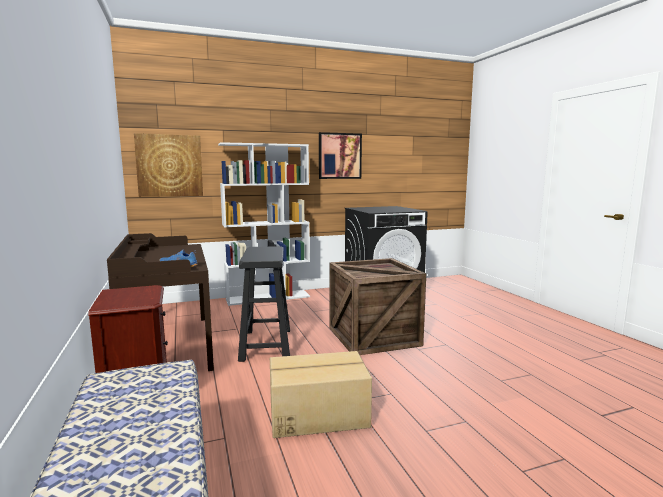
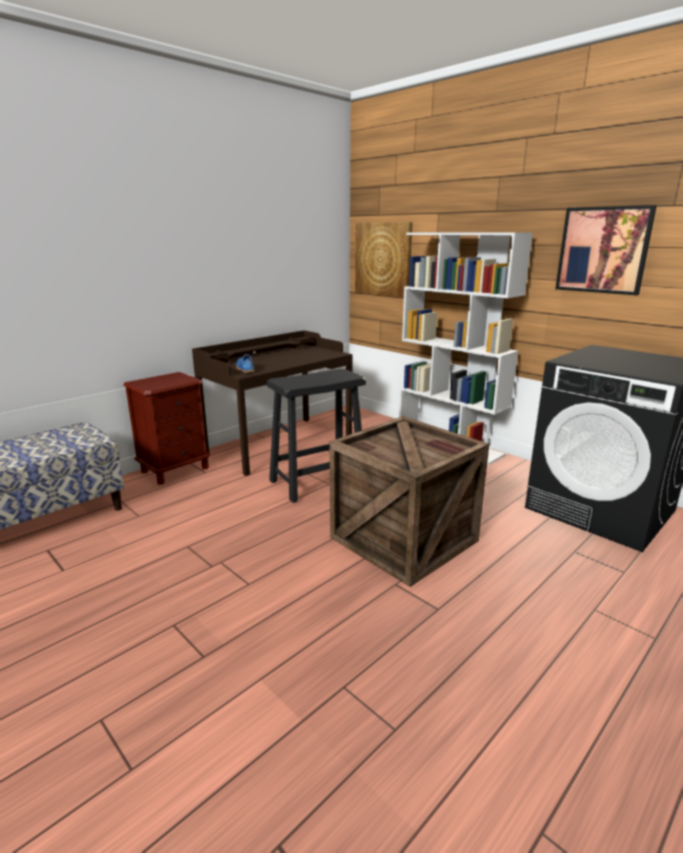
camera: 65 degrees right, 10 degrees up
cardboard box [270,351,372,438] -> none

